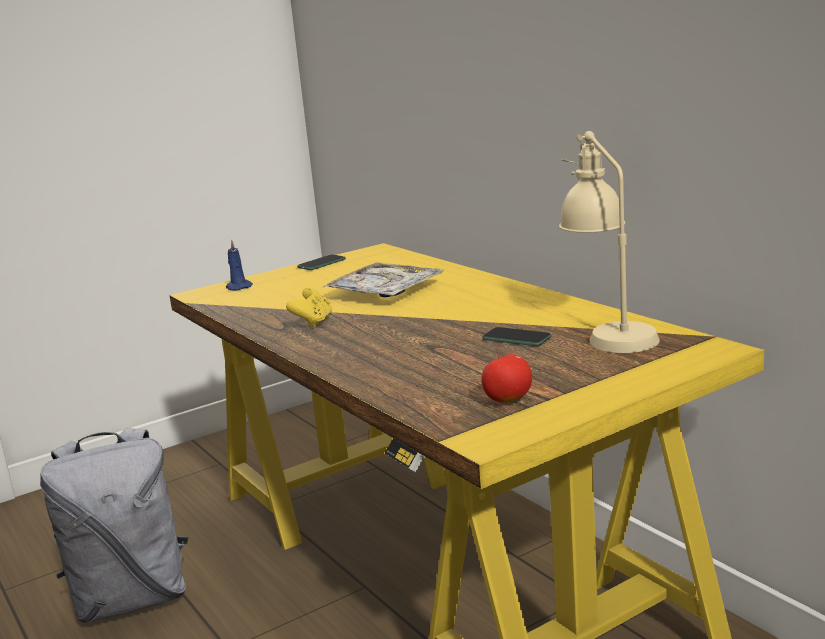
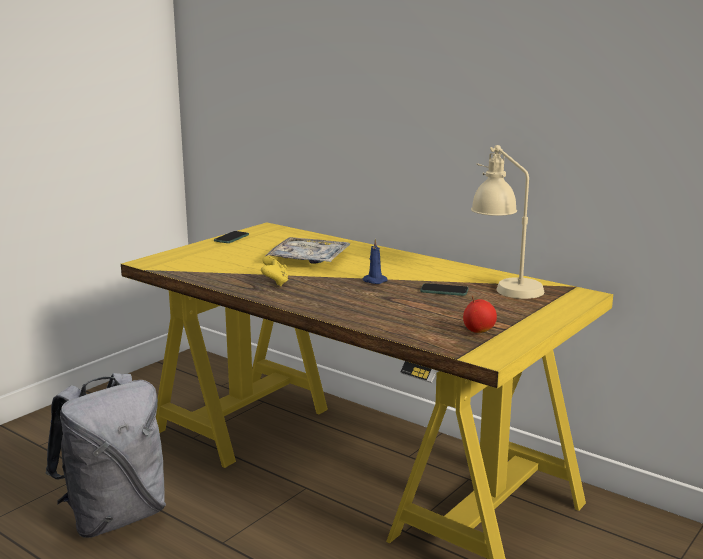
camera: 20 degrees left, 0 degrees up
blue candle [226,239,253,291] -> blue candle moved to [363,239,388,284]

